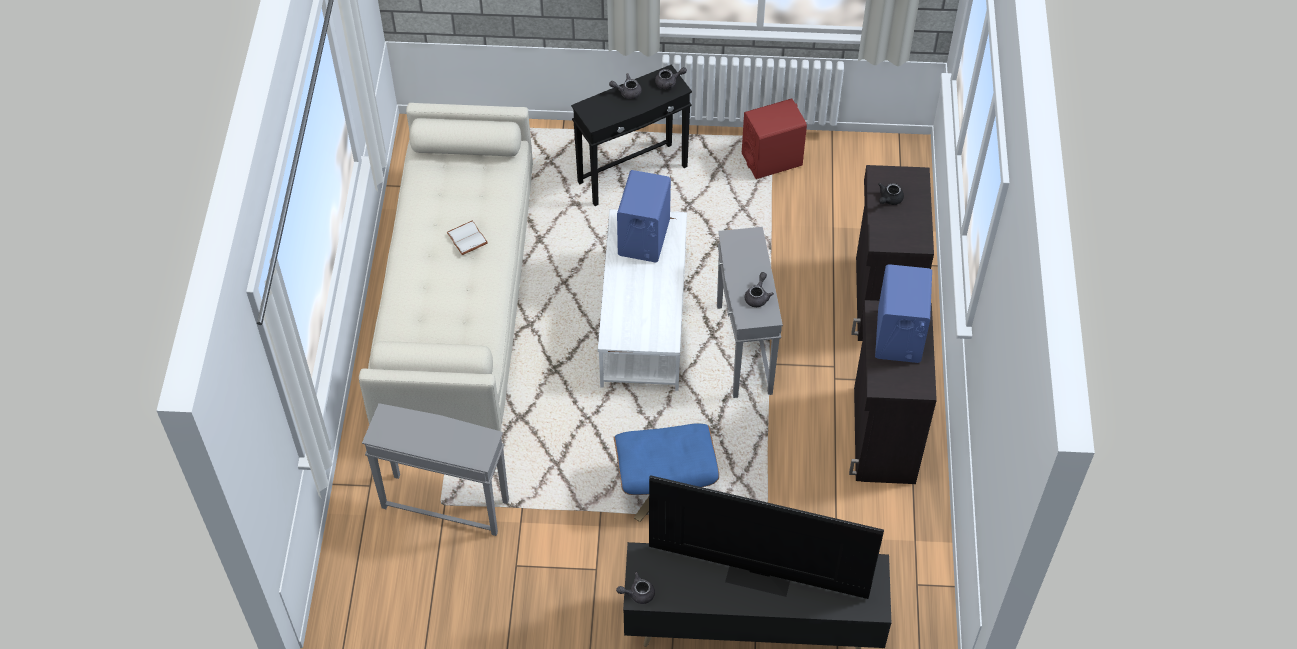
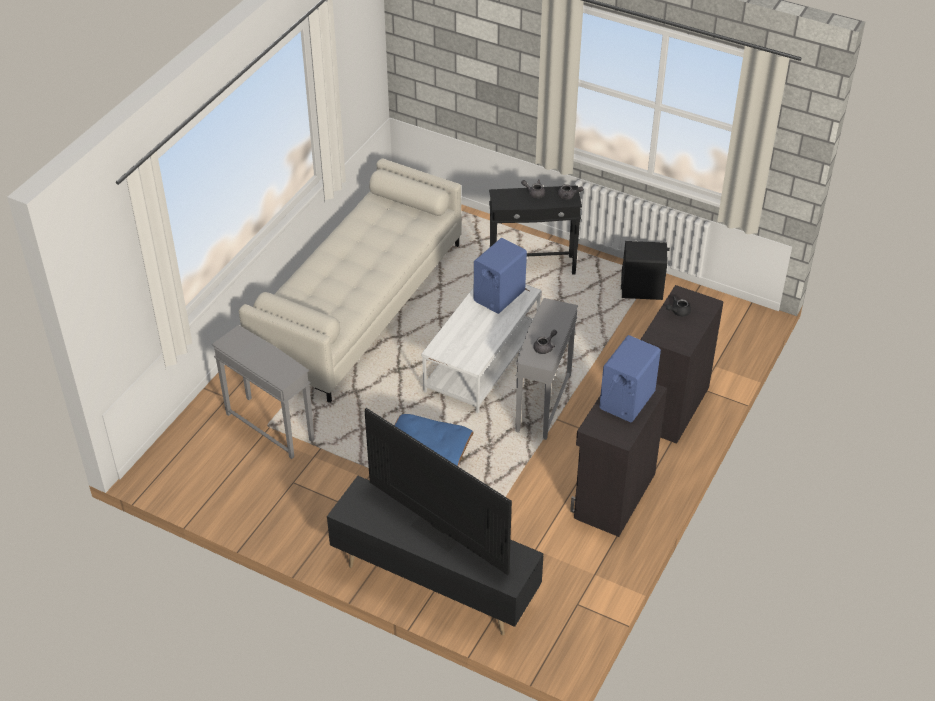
camera: 25 degrees right, 10 degrees down
white book [446,221,488,255] -> none
grey teapot [616,572,655,604] -> none
red speaker [742,98,807,179] -> black speaker [621,241,670,300]

